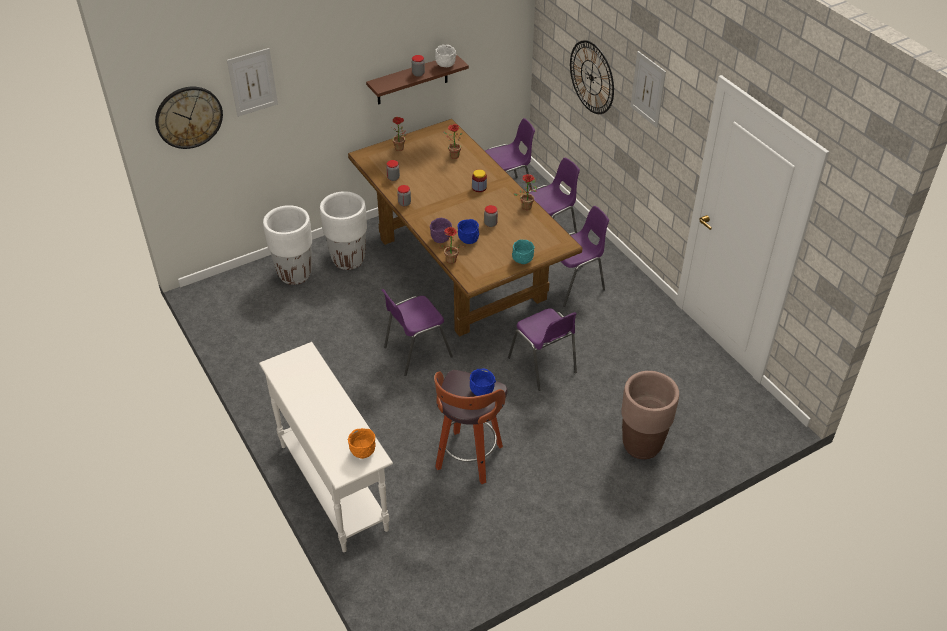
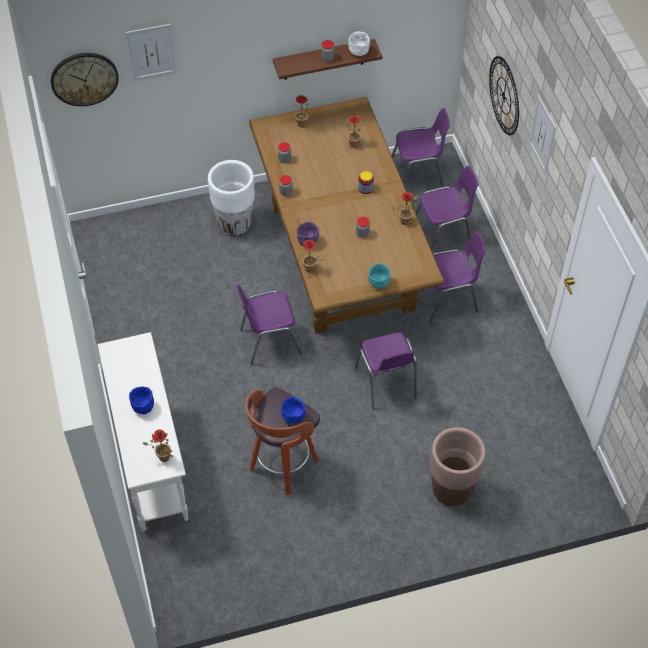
camera: 15 degrees right, 10 degrees up
white planter [263,205,312,285] -> none
orange bowl [348,428,376,459] -> potted plant [142,429,173,462]
blue bowl [457,219,479,244] -> blue bowl moved to [129,387,154,414]

